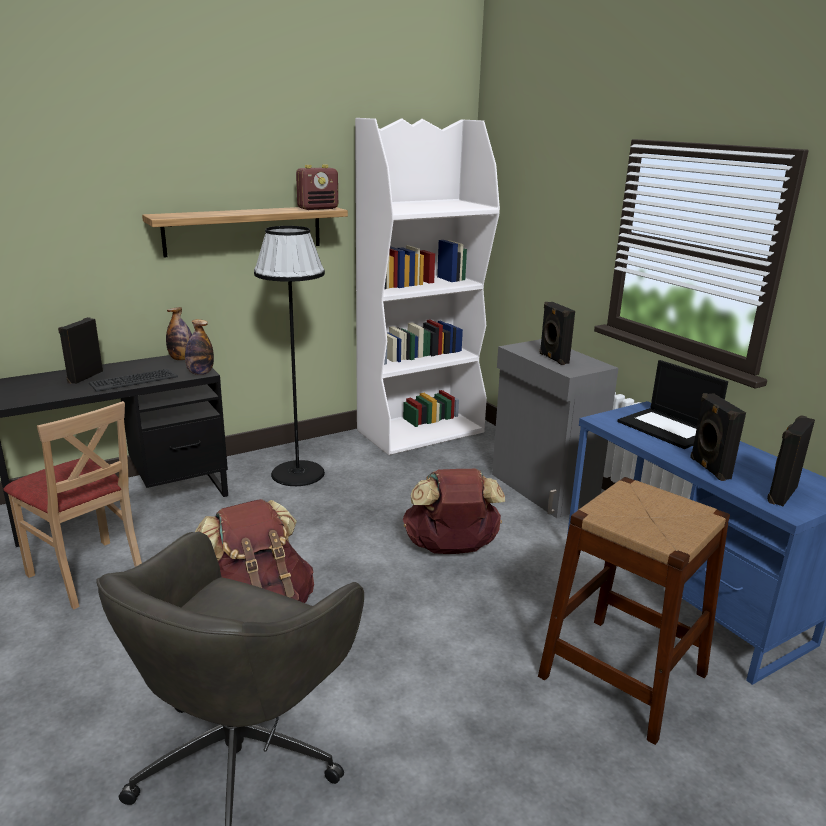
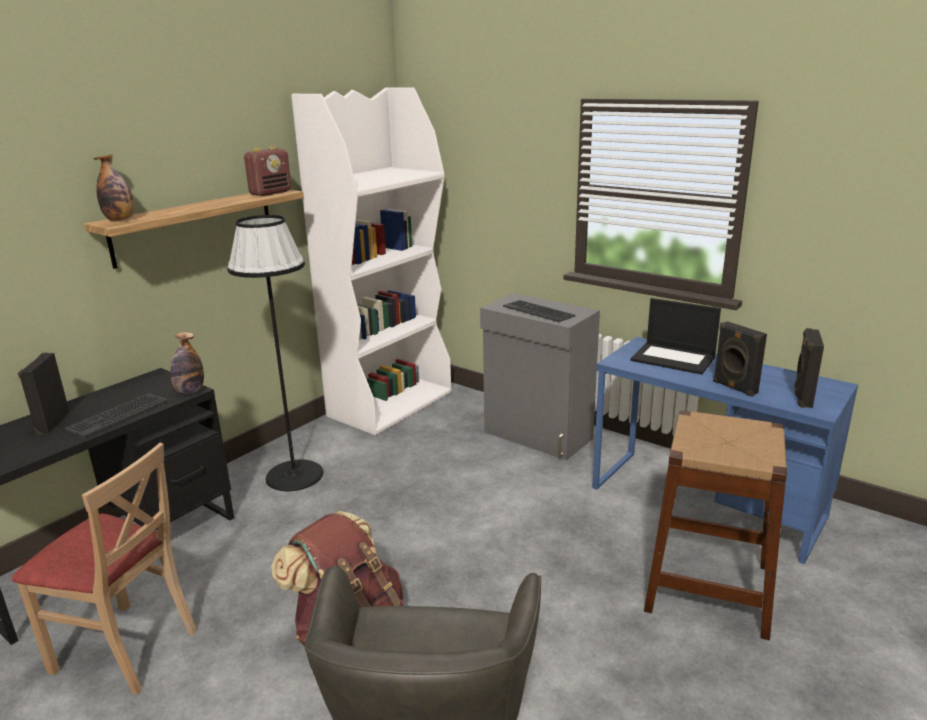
camera: 20 degrees left, 0 degrees up
bottle [166,307,192,360] -> bottle moved to [93,154,135,221]
brown backpack [403,469,505,554] -> none
black speaker [540,302,575,365] -> keyboard [503,300,575,322]

